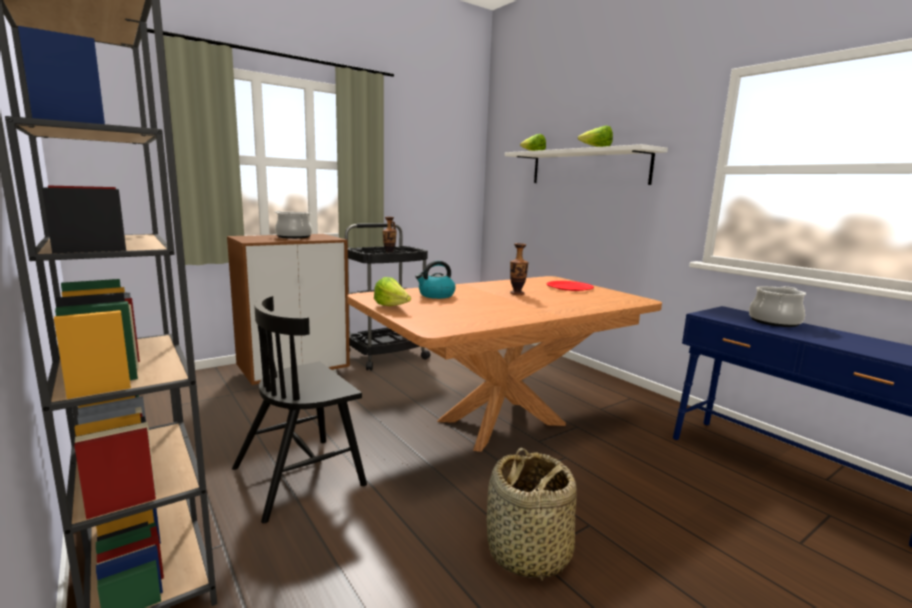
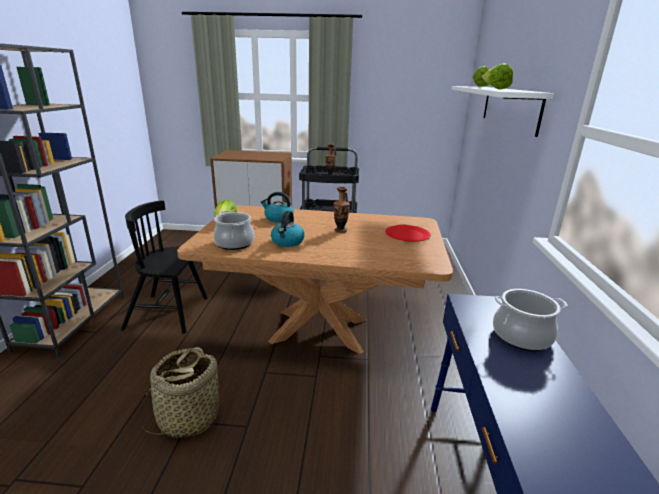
camera: 40 degrees right, 10 degrees up
cooking pot [274,211,312,239] -> cooking pot moved to [213,210,254,250]
none -> kettle [271,211,305,247]

